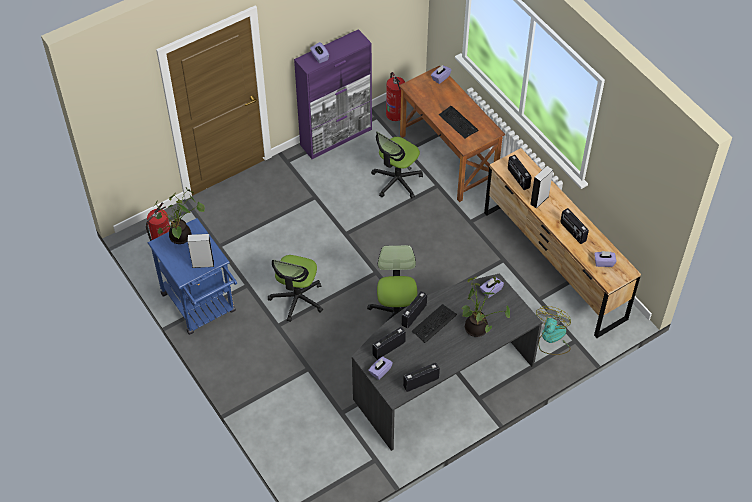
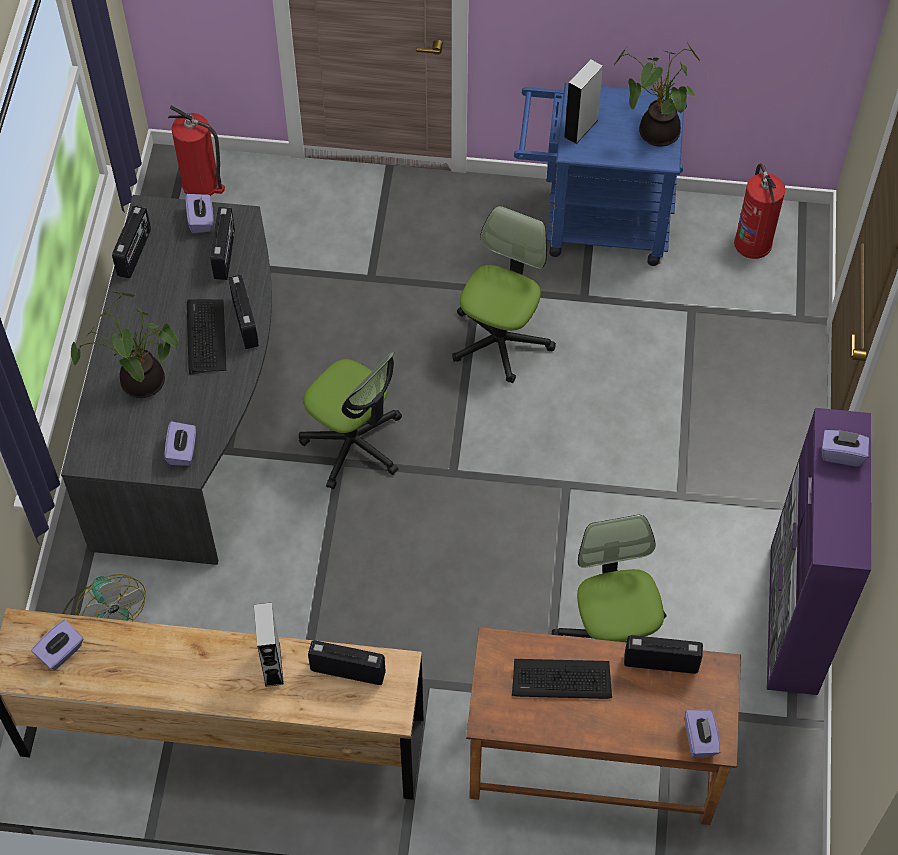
camera: 130 degrees right, 5 degrees up
office chair [268,255,323,322] -> office chair turned 60 degrees clockwise [452,206,556,383]
fire extinguisher [386,72,405,121] -> fire extinguisher moved to [168,105,225,196]
radio [560,208,589,244] -> radio moved to [624,635,703,674]

